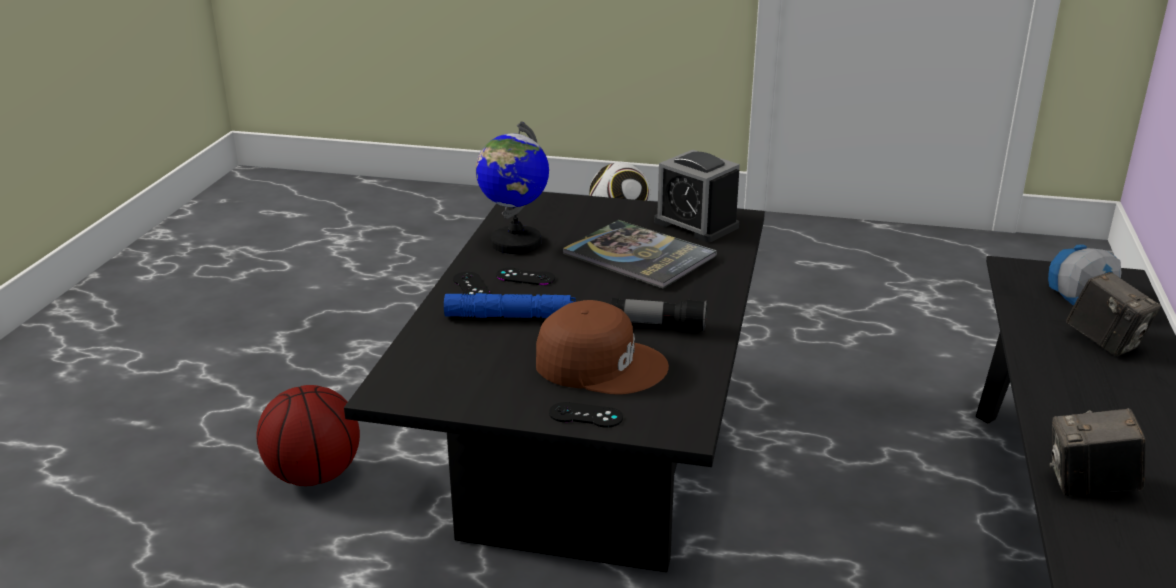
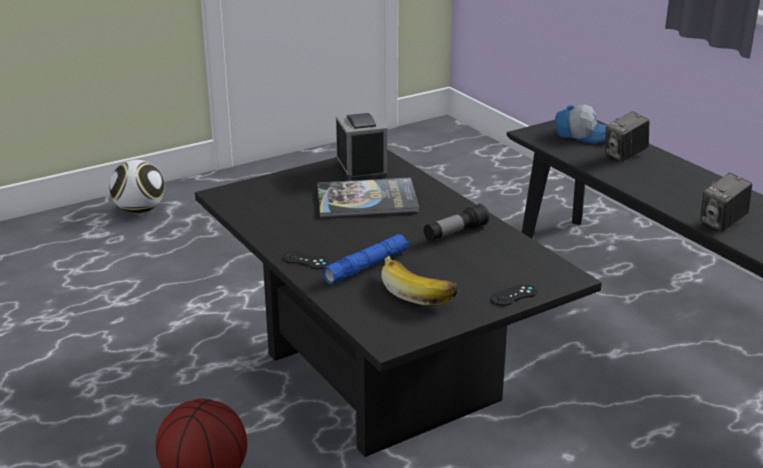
camera: 45 degrees left, 0 degrees up
globe [476,122,549,254] -> none
black game controller [496,268,555,285] -> none
brown cap [536,300,669,395] -> none
alarm clock [654,150,740,242] -> alarm clock turned 105 degrees counterclockwise [336,112,388,181]
camera [1066,272,1161,356] -> camera turned 135 degrees clockwise [605,111,650,162]
none -> banana [381,256,458,305]

